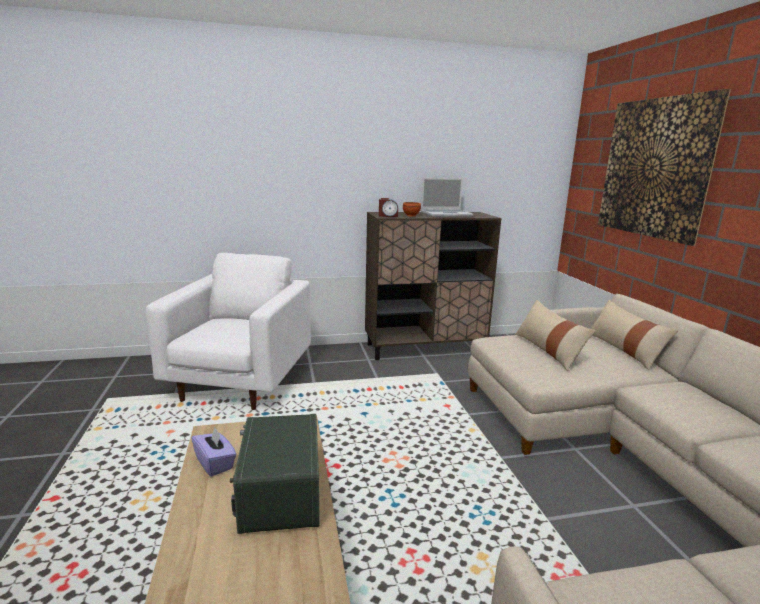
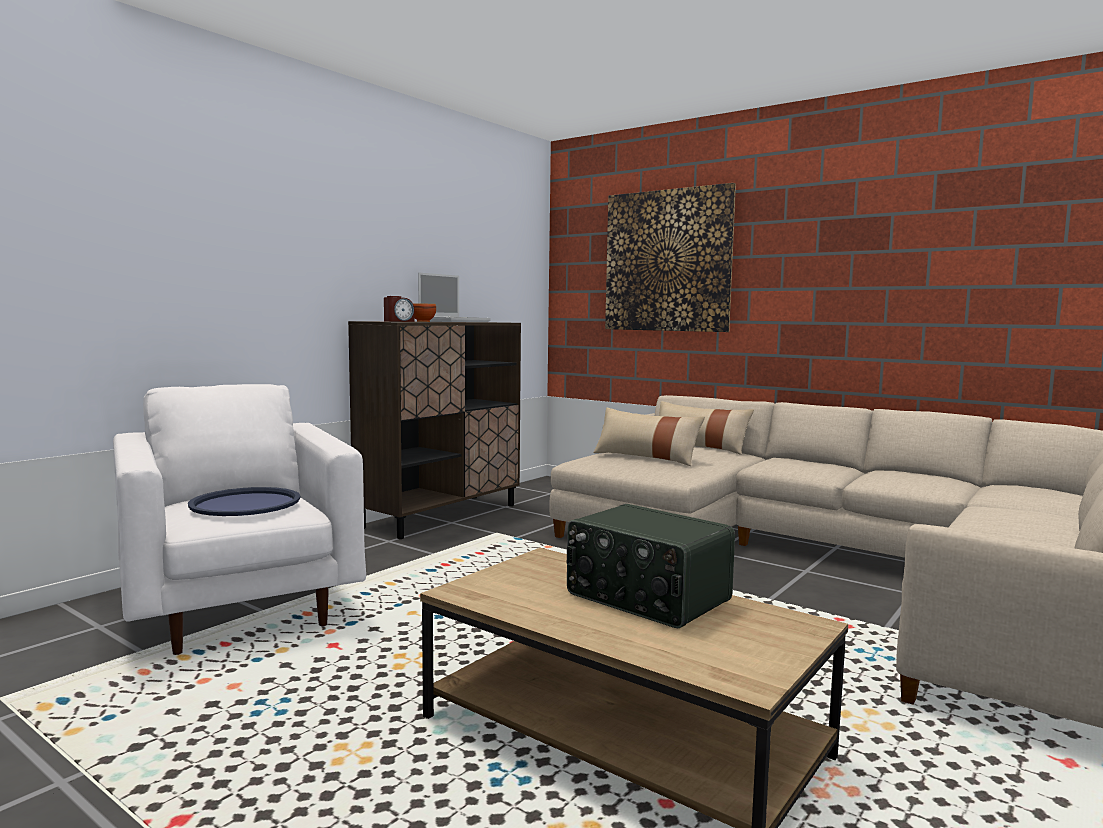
camera: 40 degrees left, 10 degrees down
purple tissue box [191,427,236,477] -> none
none -> blue tray [188,487,300,516]

